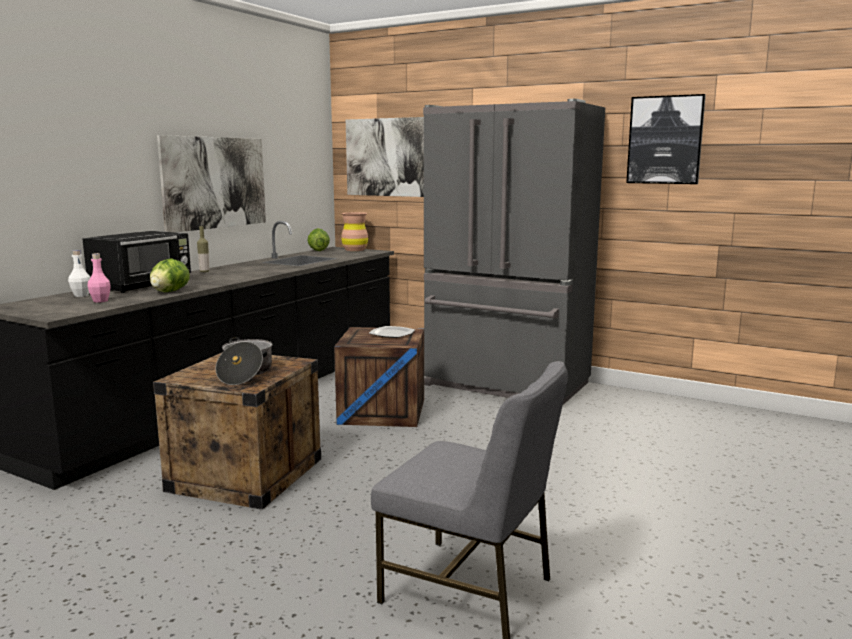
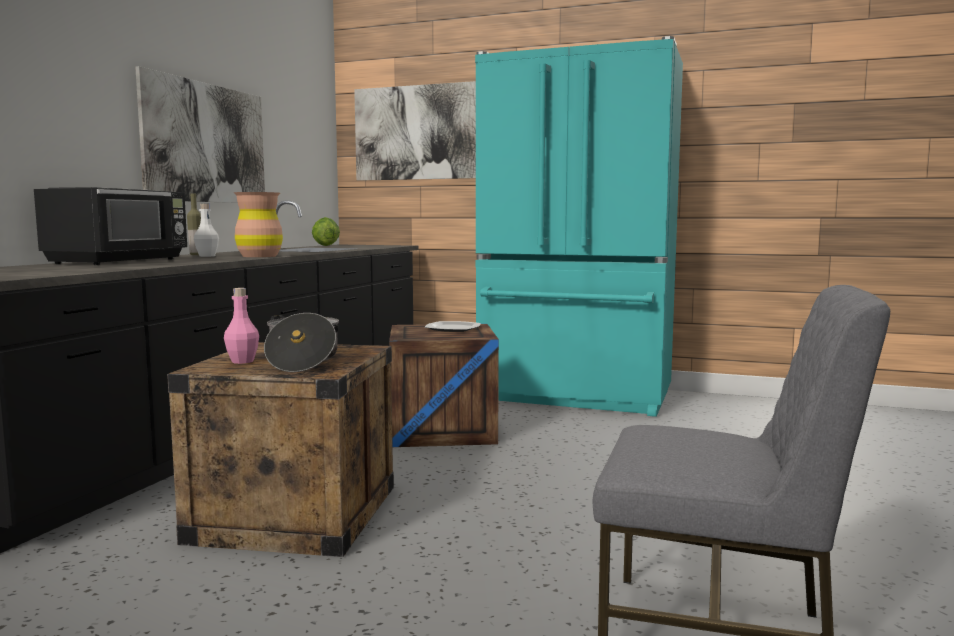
camera: 10 degrees left, 5 degrees down
white bottle [68,250,90,297] -> white bottle moved to [194,203,219,257]
pink bottle [88,253,111,303] -> pink bottle moved to [224,288,259,364]
lettuce [150,258,190,292] -> none
brown vase [341,212,368,251] -> brown vase moved to [233,192,283,257]
grey fridge [423,99,605,406] -> turquoise fridge [475,36,683,417]
picture [626,94,706,184] -> none

